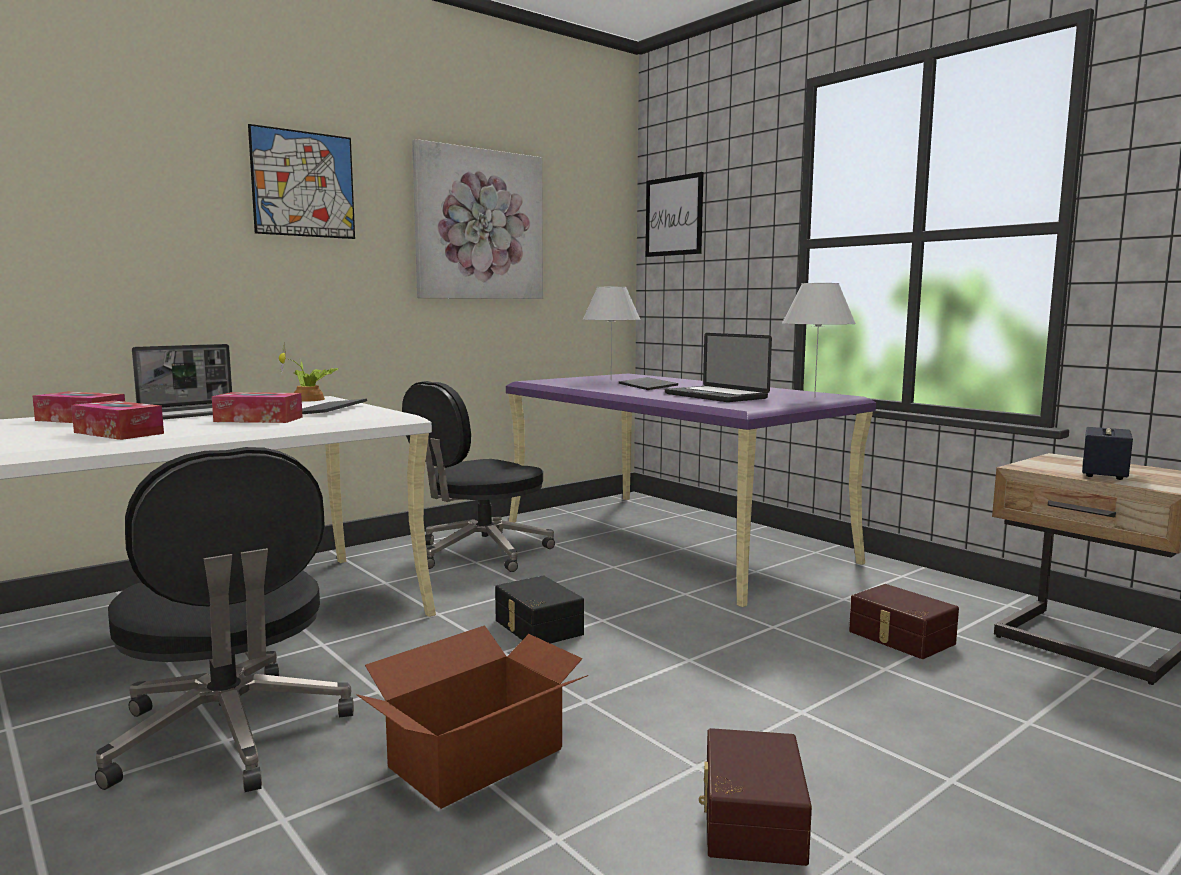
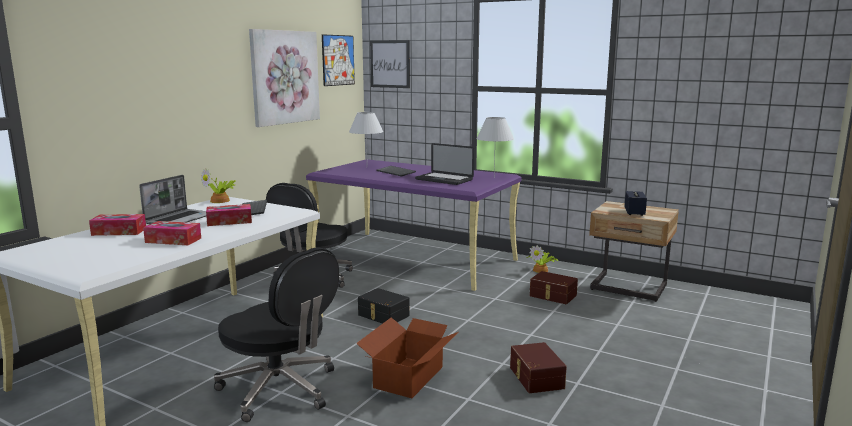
camera: 20 degrees left, 5 degrees up
picture [248,124,355,239] -> picture moved to [322,34,355,86]
none -> potted plant [527,245,558,273]

